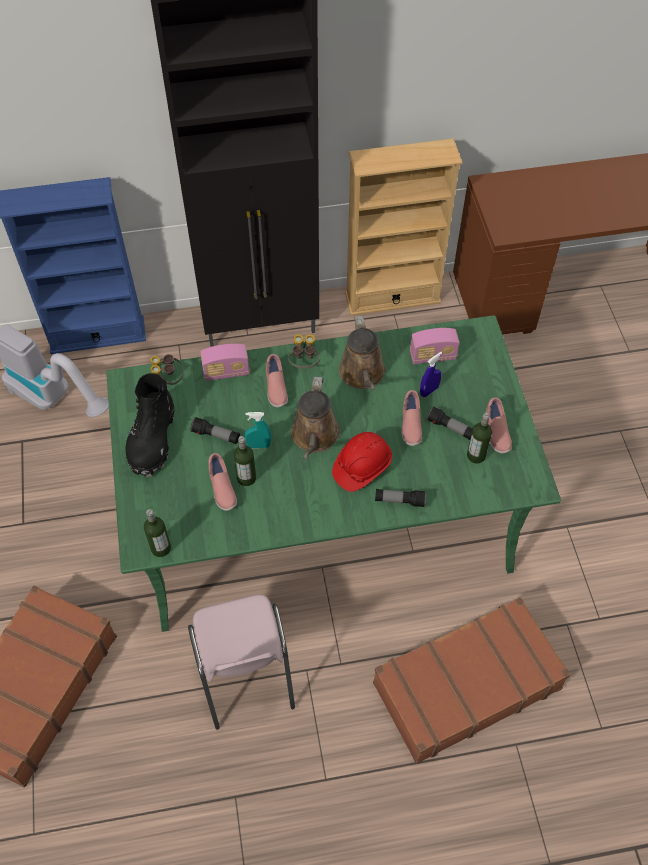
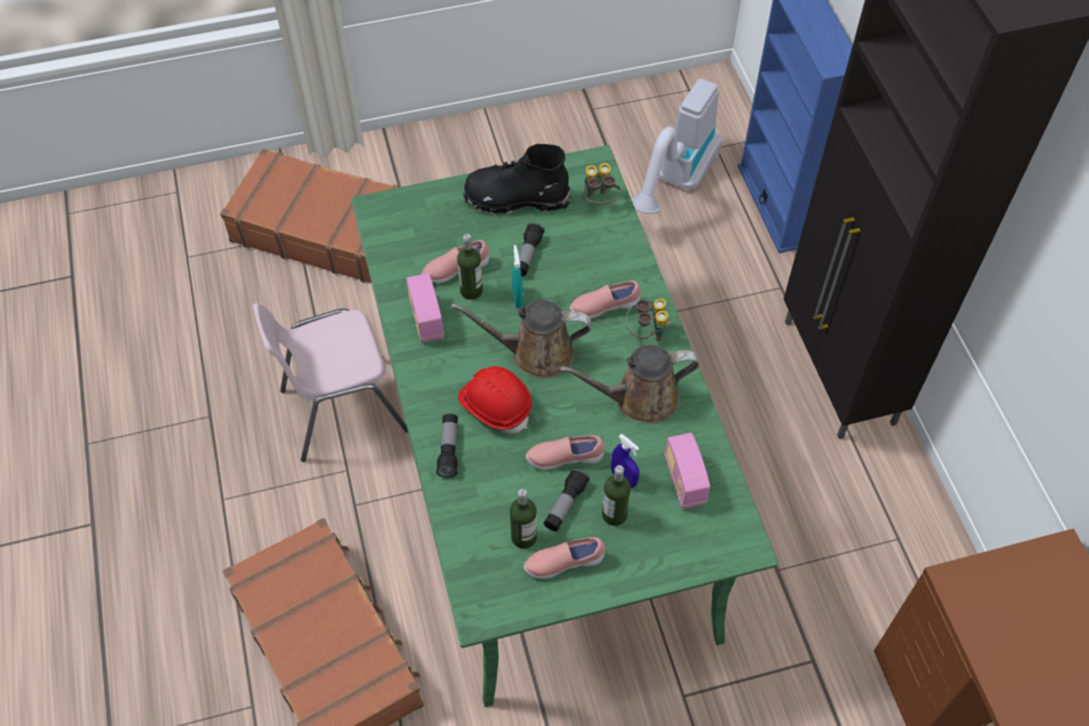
camera: 85 degrees right, 0 degrees up
bottle [144,509,171,557] -> bottle moved to [602,465,631,526]
radio [200,344,250,381] -> radio moved to [406,273,444,343]
beige bookcase [345,138,463,316] -> none

